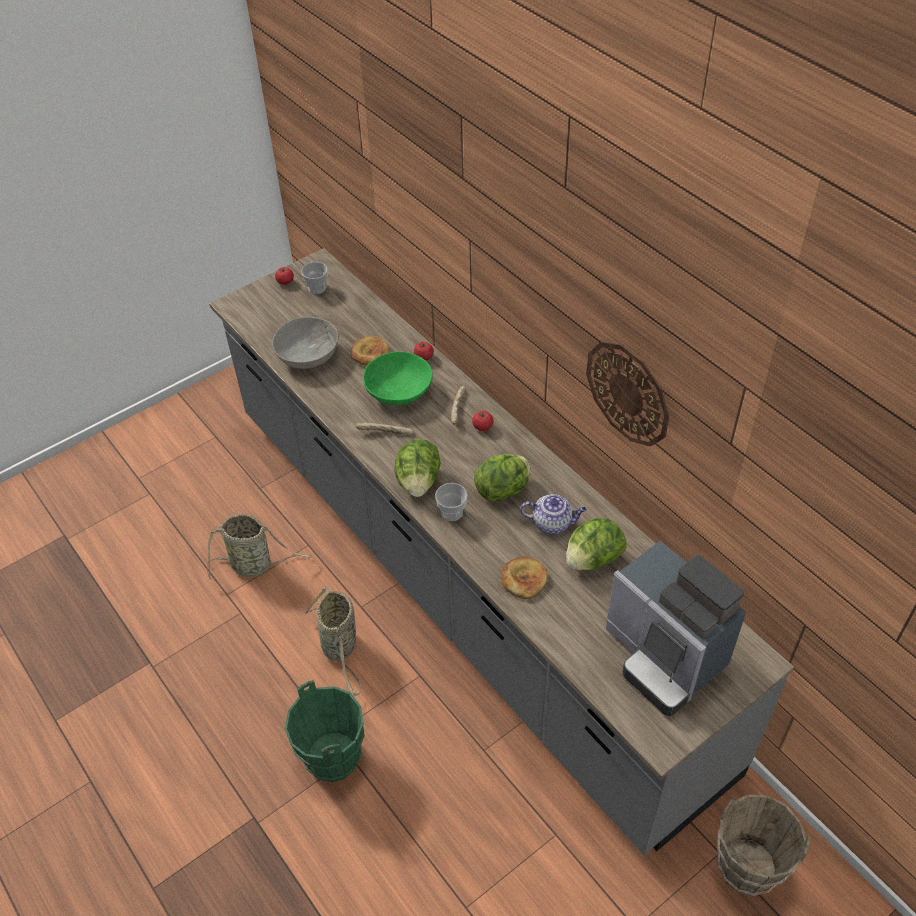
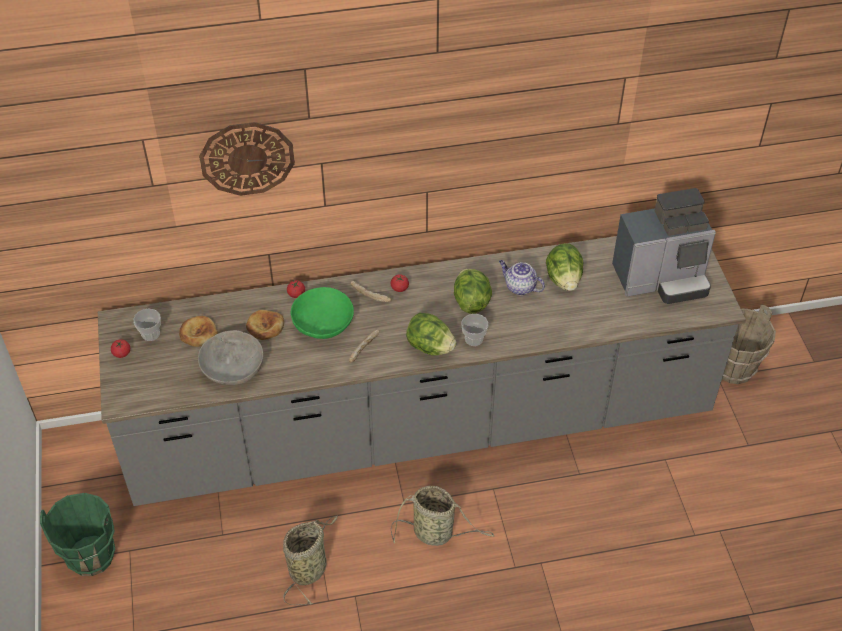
camera: 65 degrees left, 0 degrees up
green bucket [285,680,365,782] -> green bucket moved to [40,493,115,576]
bread [501,557,548,599] -> bread moved to [179,316,218,347]
teapot [520,494,587,534] -> teapot turned 90 degrees counterclockwise [499,260,545,295]
wall clock [586,341,669,447] -> wall clock moved to [199,122,295,196]

